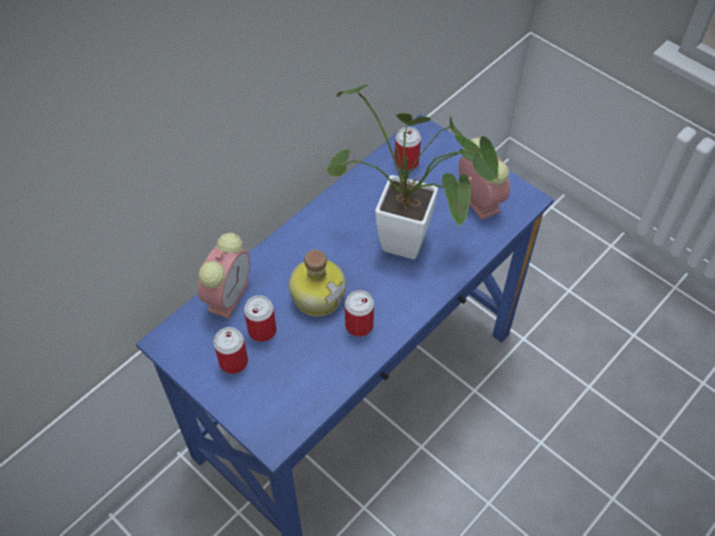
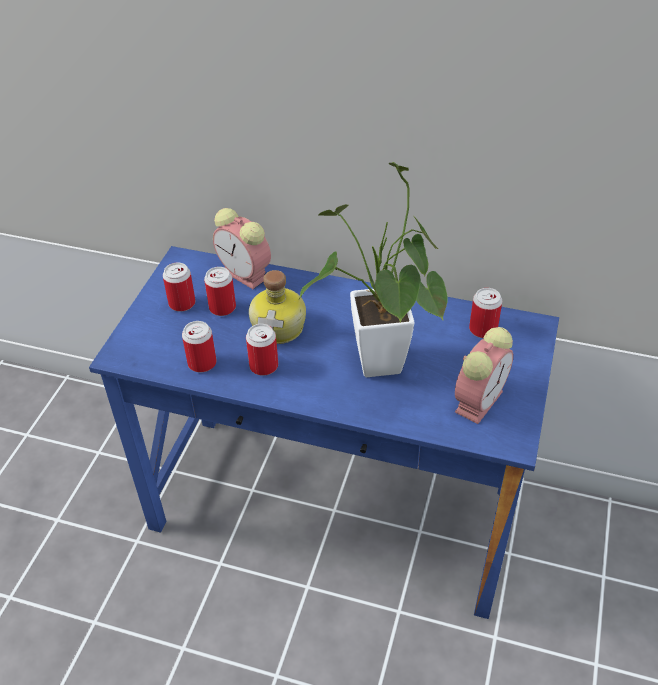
camera: 65 degrees right, 10 degrees down
alarm clock [198,233,250,319] -> alarm clock turned 45 degrees clockwise [213,208,271,289]
none -> can [182,321,217,373]

